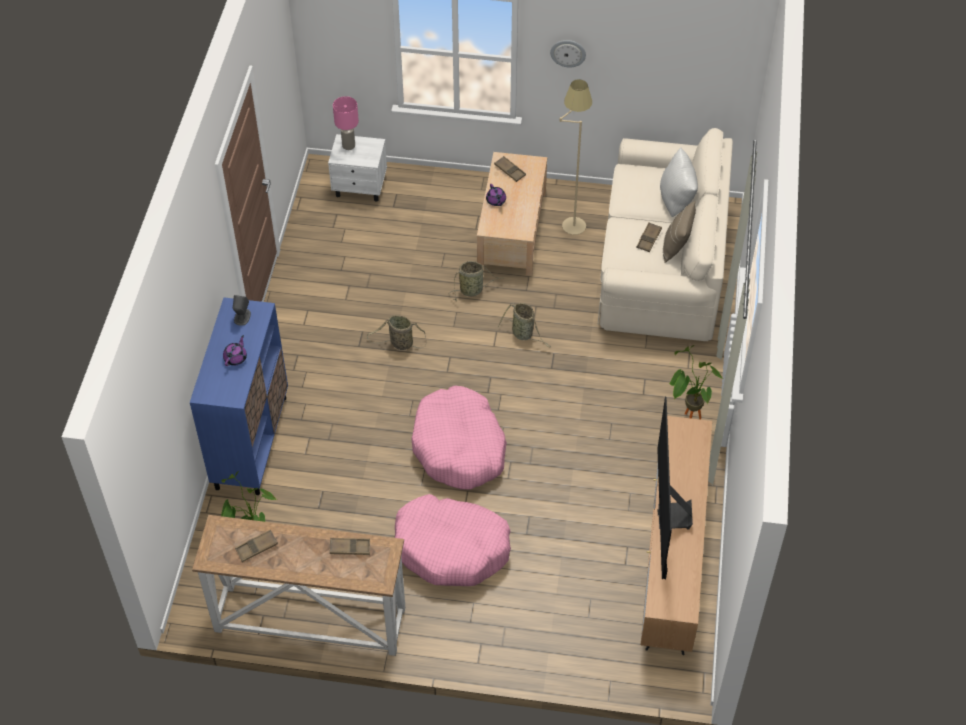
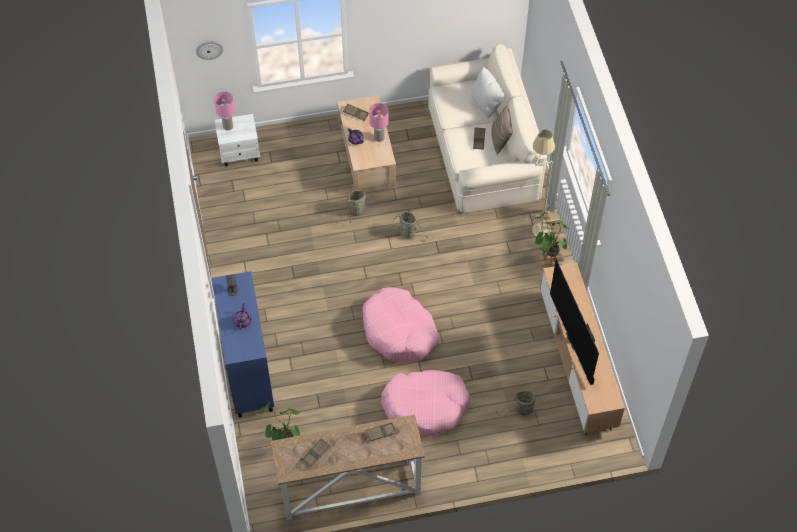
camera: 20 degrees left, 5 degrees up
basket [367,315,426,350] -> basket moved to [496,391,543,416]
wall clock [550,40,586,68] -> wall clock moved to [196,41,223,60]
beige floor lamp [560,79,592,235] -> beige floor lamp moved to [532,130,555,237]
none -> pink table lamp [369,103,389,142]

